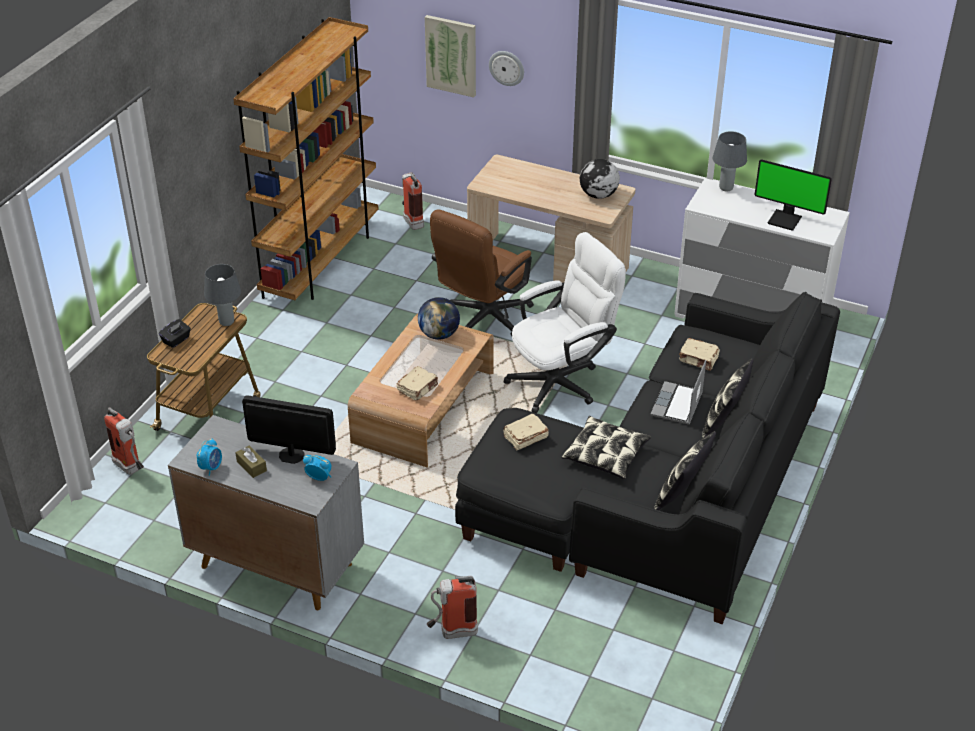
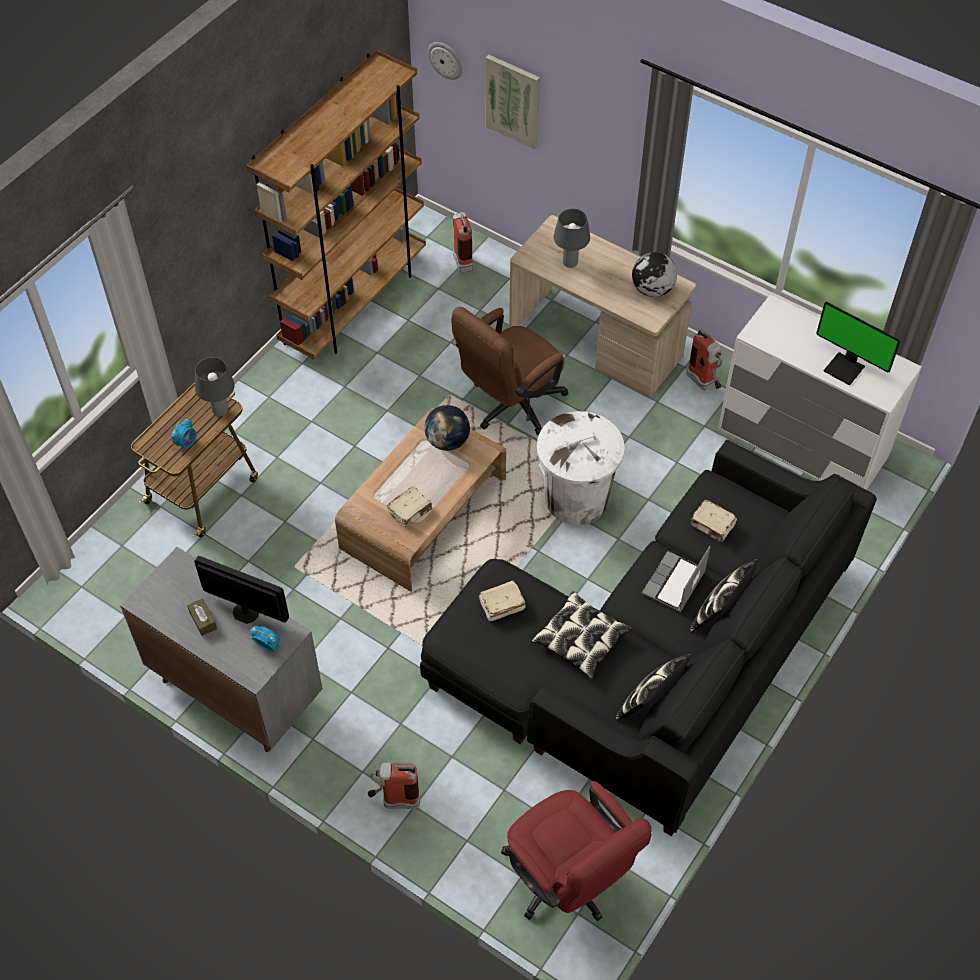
camera: 10 degrees right, 15 degrees up
fire extinguisher [104,407,144,475] -> fire extinguisher moved to [686,329,723,390]
black tissue box [159,319,191,348] -> none
alarm clock [197,438,222,476] -> alarm clock moved to [171,418,196,452]
wall clock [489,51,524,86] -> wall clock moved to [428,42,463,80]
white office chair [504,232,626,413] -> white trash can [537,411,625,525]
grey table lamp [713,131,747,191] -> grey table lamp moved to [553,209,590,268]
none -> red office chair [501,781,652,921]

